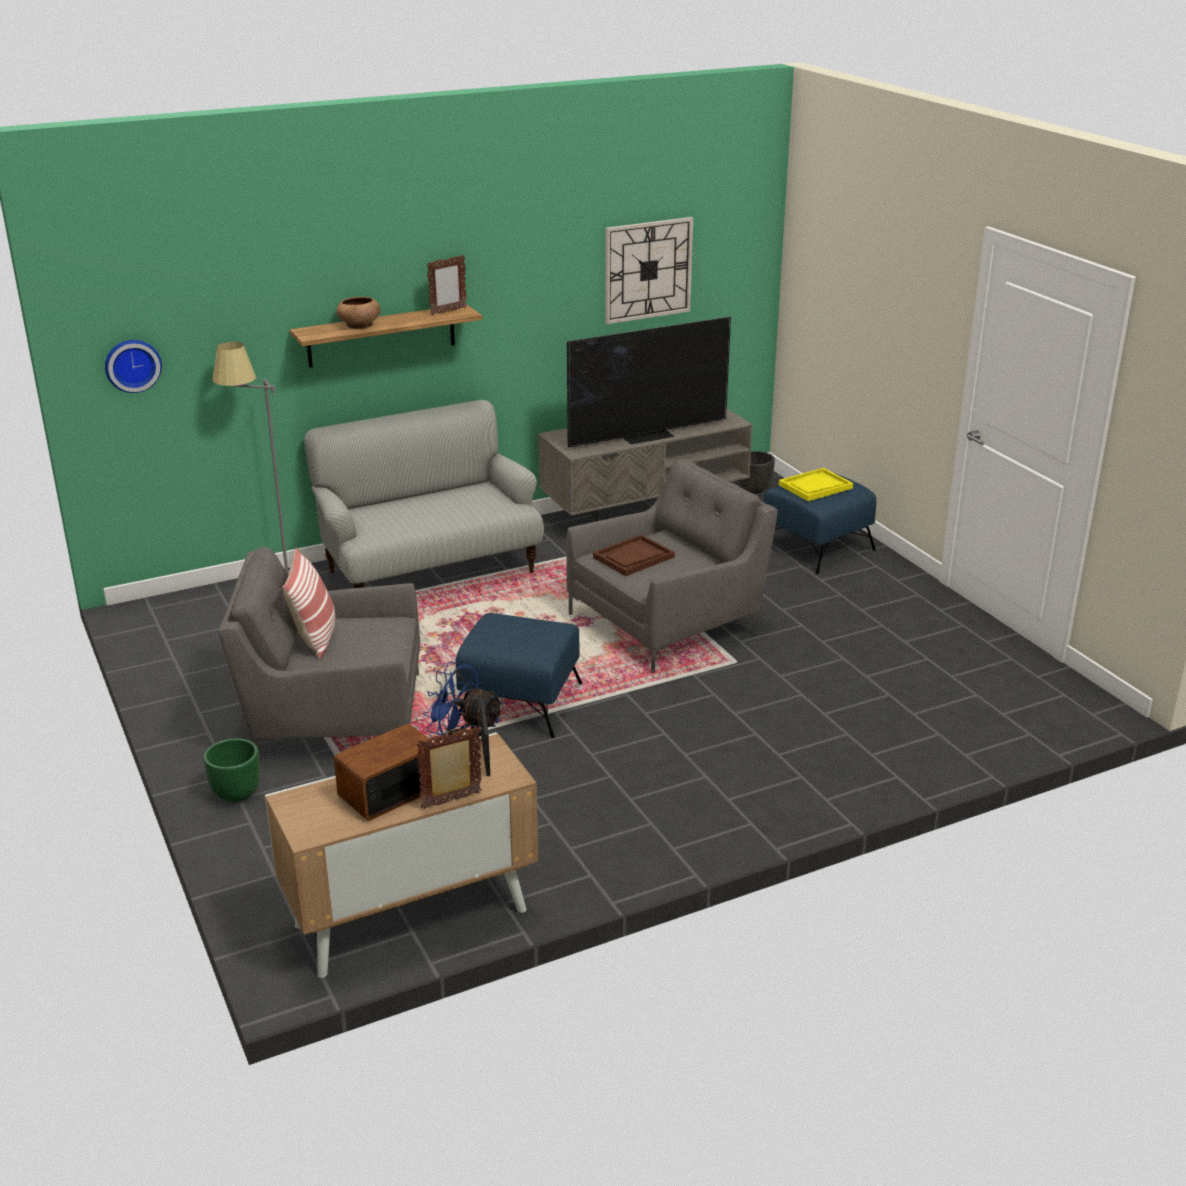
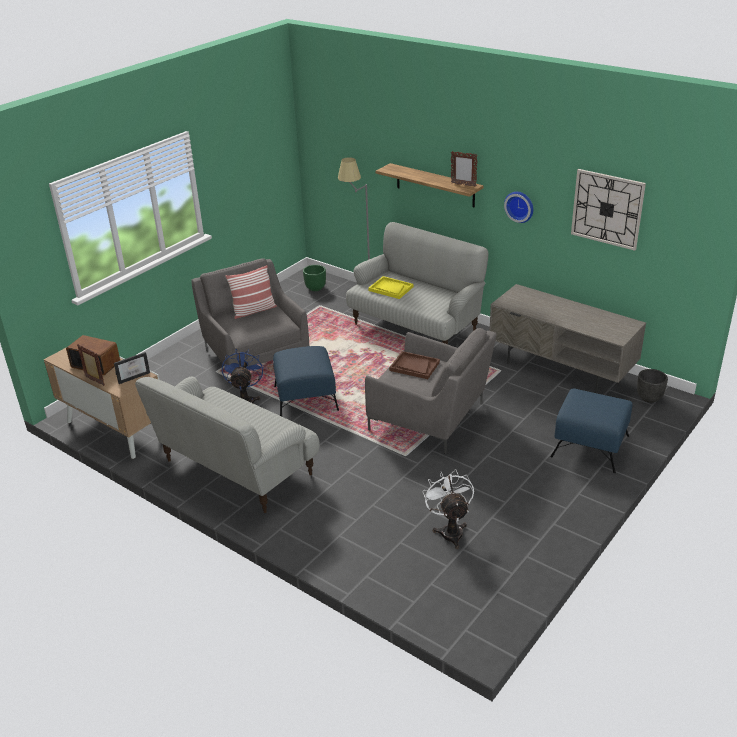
camera: 65 degrees right, 5 degrees up
wall clock [105,340,162,393] -> wall clock moved to [504,192,533,223]
green planter [204,738,260,802] -> green planter moved to [303,265,326,291]
brown bowl [337,297,380,329] -> none
television [567,317,731,448] -> none
yellow tray [779,468,853,501] -> yellow tray moved to [368,276,414,299]
none -> sofa [135,377,320,513]
none -> white fan [423,469,474,549]

